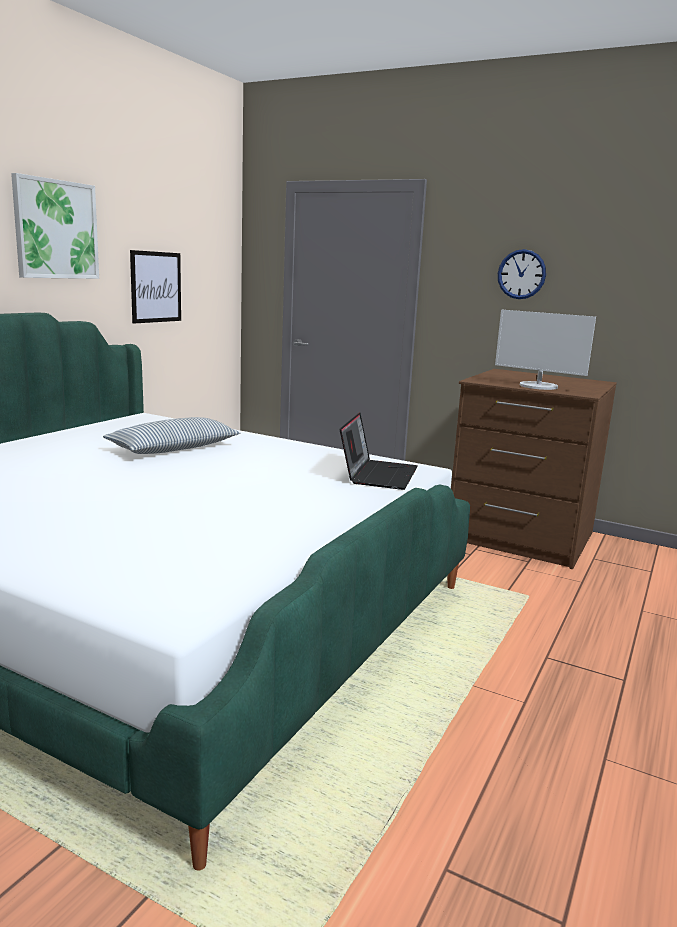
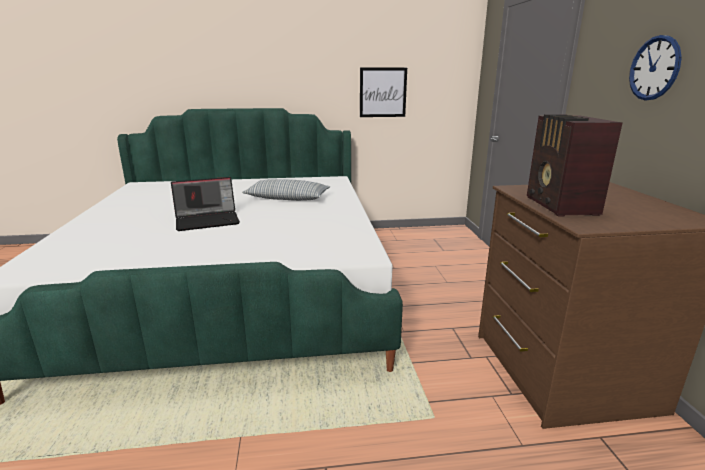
camera: 55 degrees right, 5 degrees up
picture [11,173,99,279] -> none
laptop [340,413,418,490] -> laptop moved to [171,177,240,231]
monitor [495,310,596,390] -> radio [527,114,622,216]

